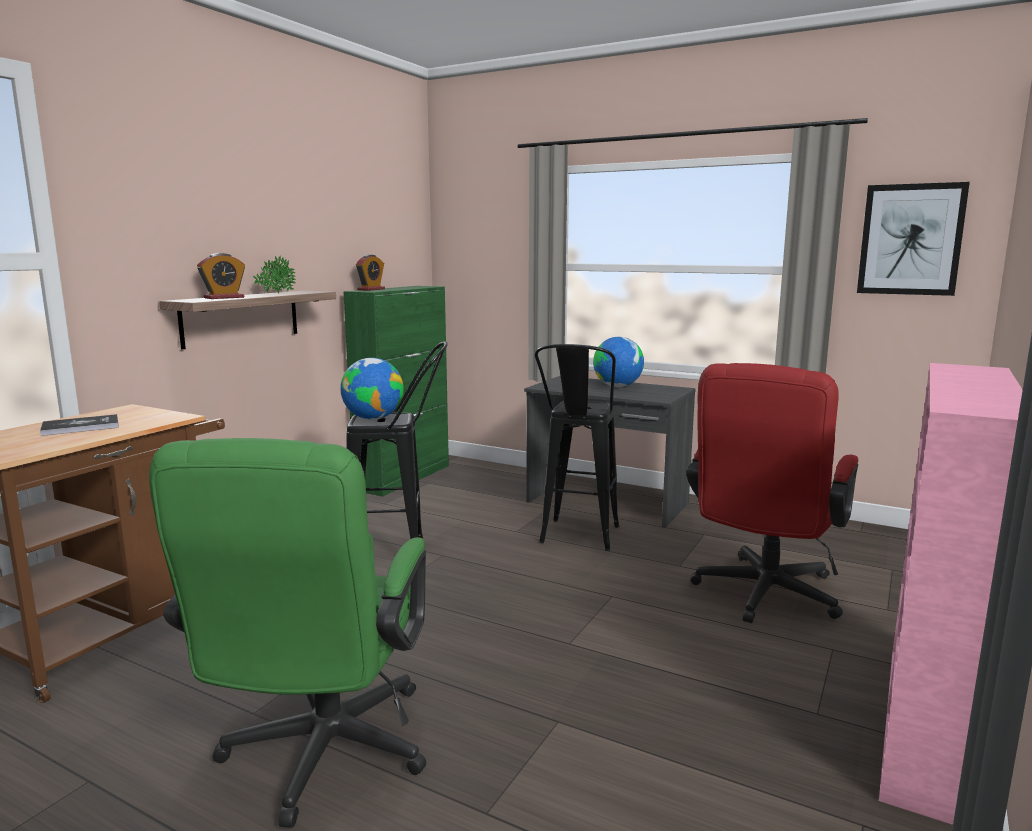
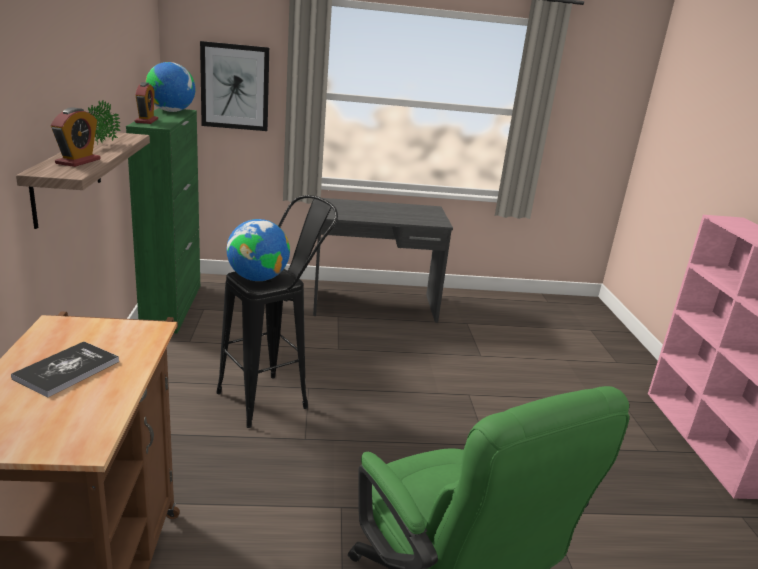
camera: 35 degrees left, 10 degrees up
black stool [535,344,619,551] -> none
globe [593,337,644,387] -> globe moved to [145,62,195,112]
red office chair [687,363,858,623] -> none
picture [857,182,970,296] -> picture moved to [200,41,269,131]

